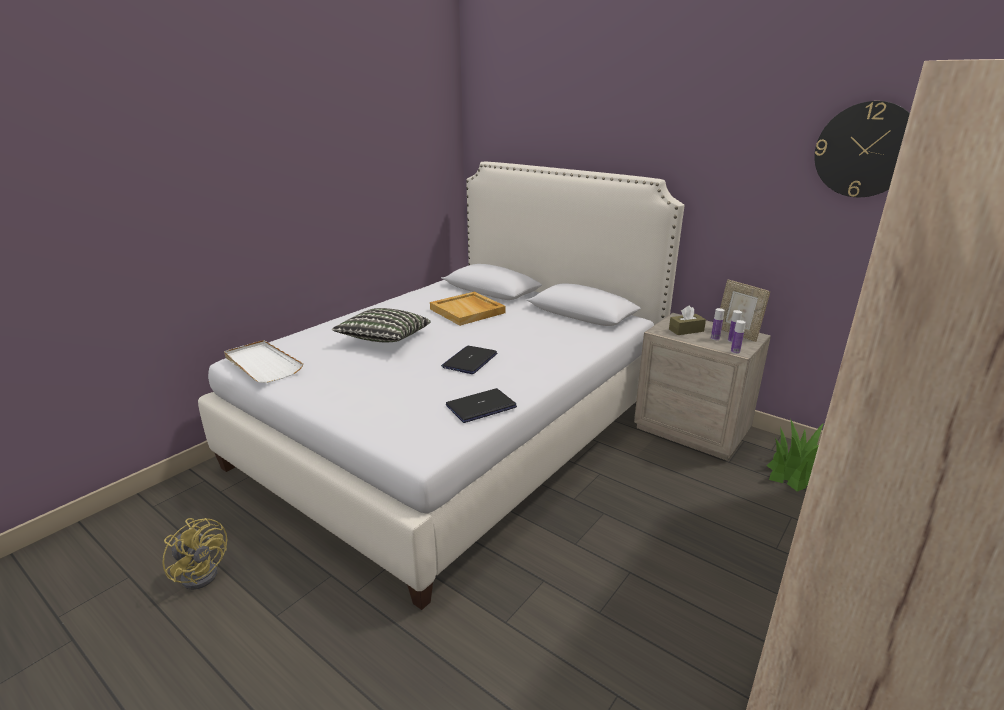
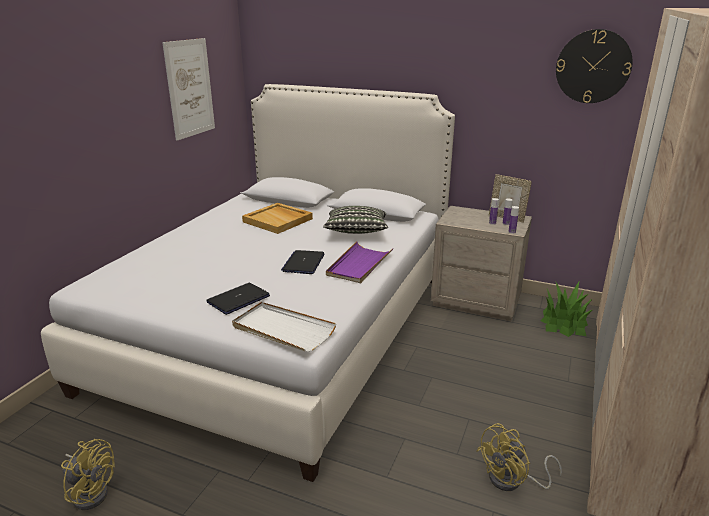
camera: 15 degrees left, 0 degrees up
white tray [224,340,303,383] -> white tray moved to [232,302,336,352]
pillow [332,308,430,342] -> pillow moved to [323,206,388,234]
laptop [446,388,517,423] -> laptop moved to [207,283,270,315]
brown tissue box [669,305,706,335] -> none
none -> picture [162,38,215,141]
none -> purple tray [326,241,393,283]
none -> yellow fan [476,423,562,491]

